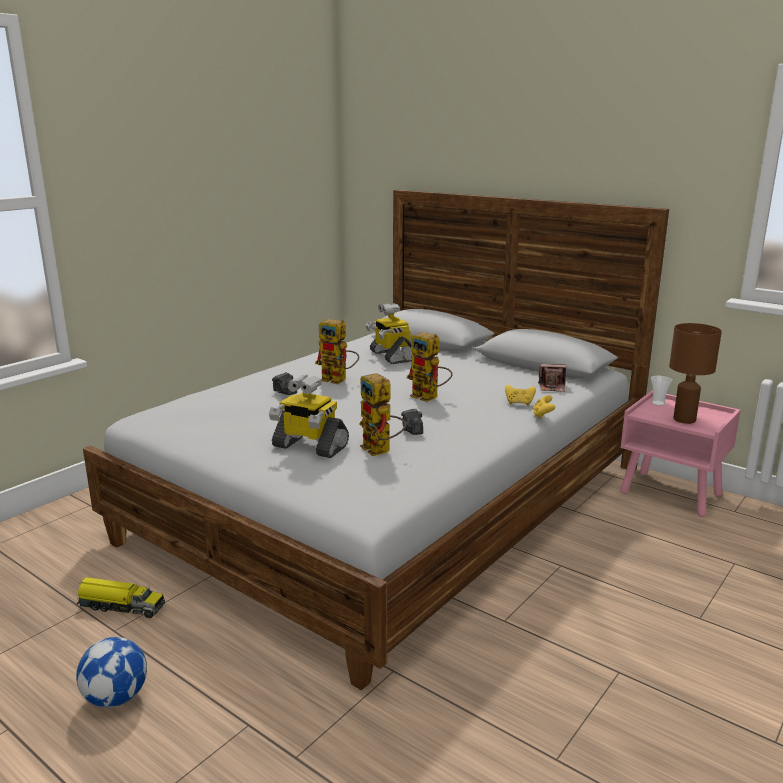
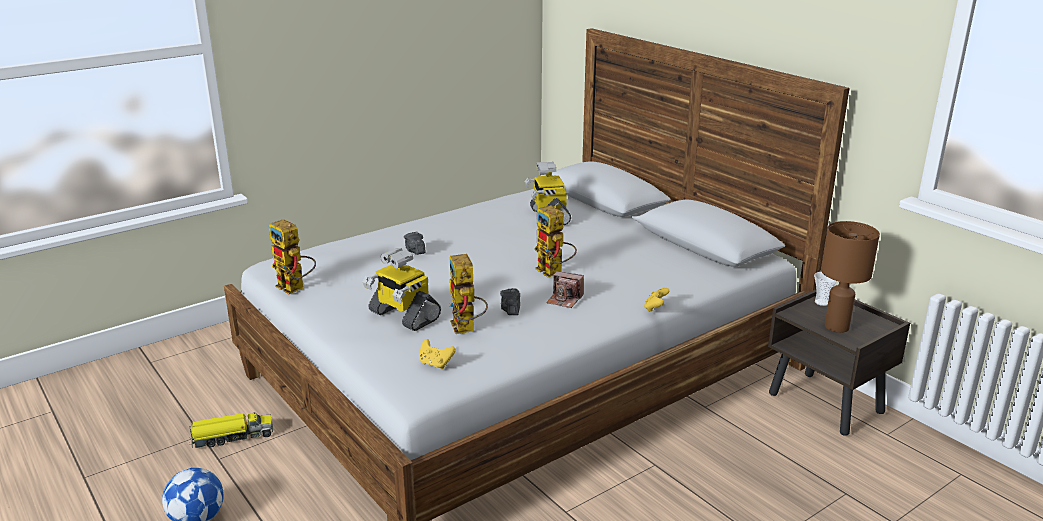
camera: 15 degrees right, 5 degrees up
toy truck [77,577,165,618] -> toy truck turned 45 degrees counterclockwise [189,412,273,448]
toy robot [315,319,359,384] -> toy robot moved to [269,219,316,294]
yellow game controller [505,385,536,406] -> yellow game controller moved to [420,339,456,369]
camera [538,364,566,392] -> camera moved to [546,271,584,308]
pink nightstand [620,391,741,517] -> brown nightstand [768,289,910,436]

